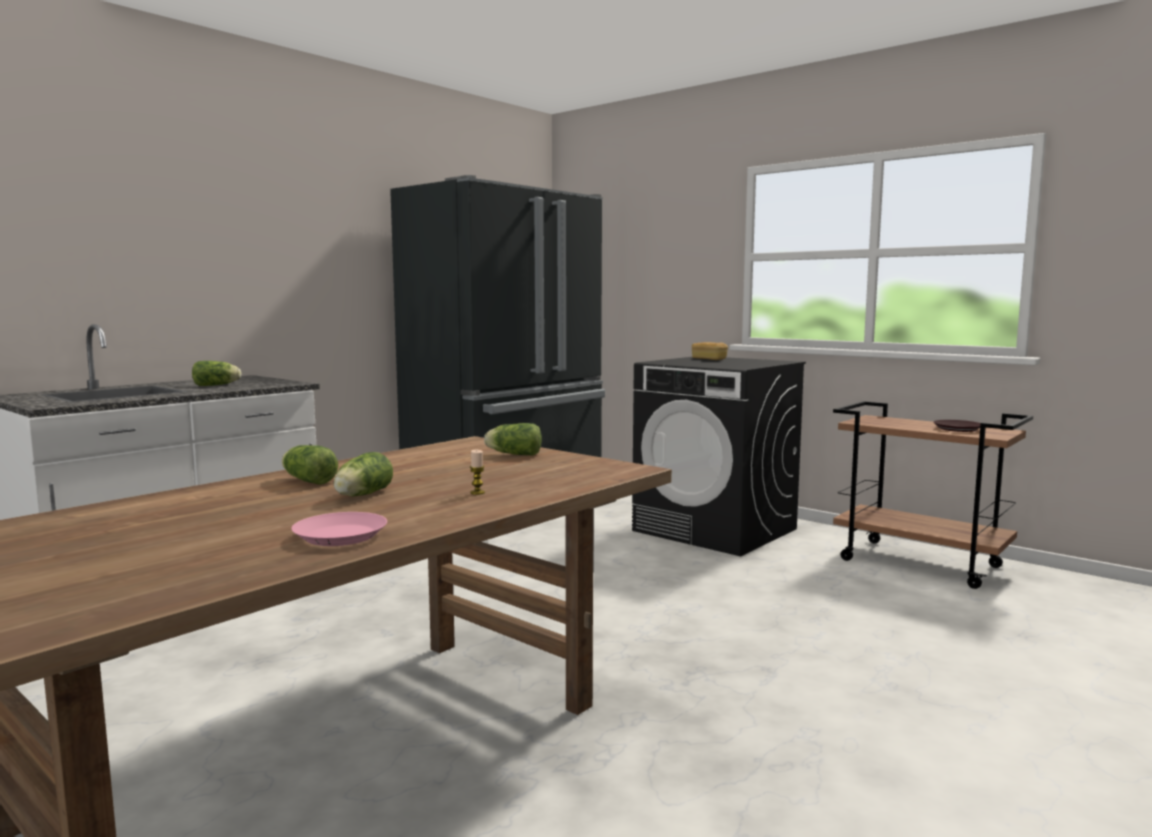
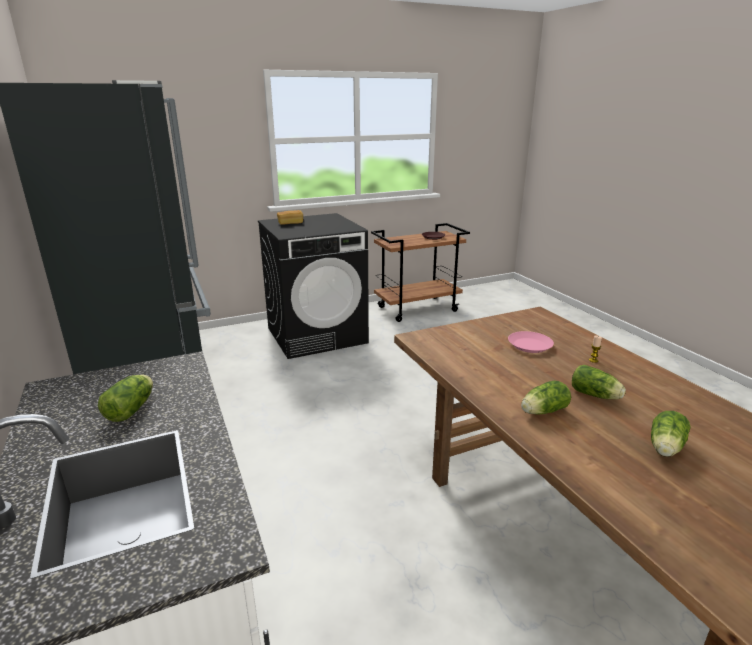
camera: 65 degrees left, 15 degrees up
pink plate [291,512,387,546] -> pink plate moved to [508,331,554,353]
lettuce [484,423,542,456] -> lettuce moved to [651,411,691,457]

